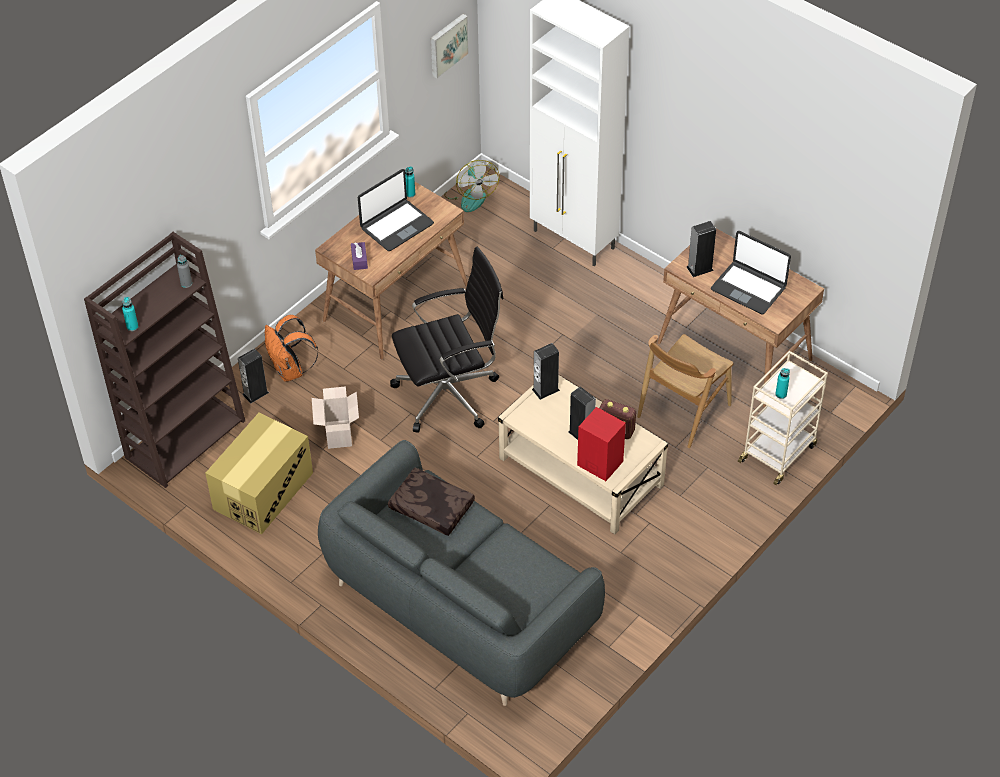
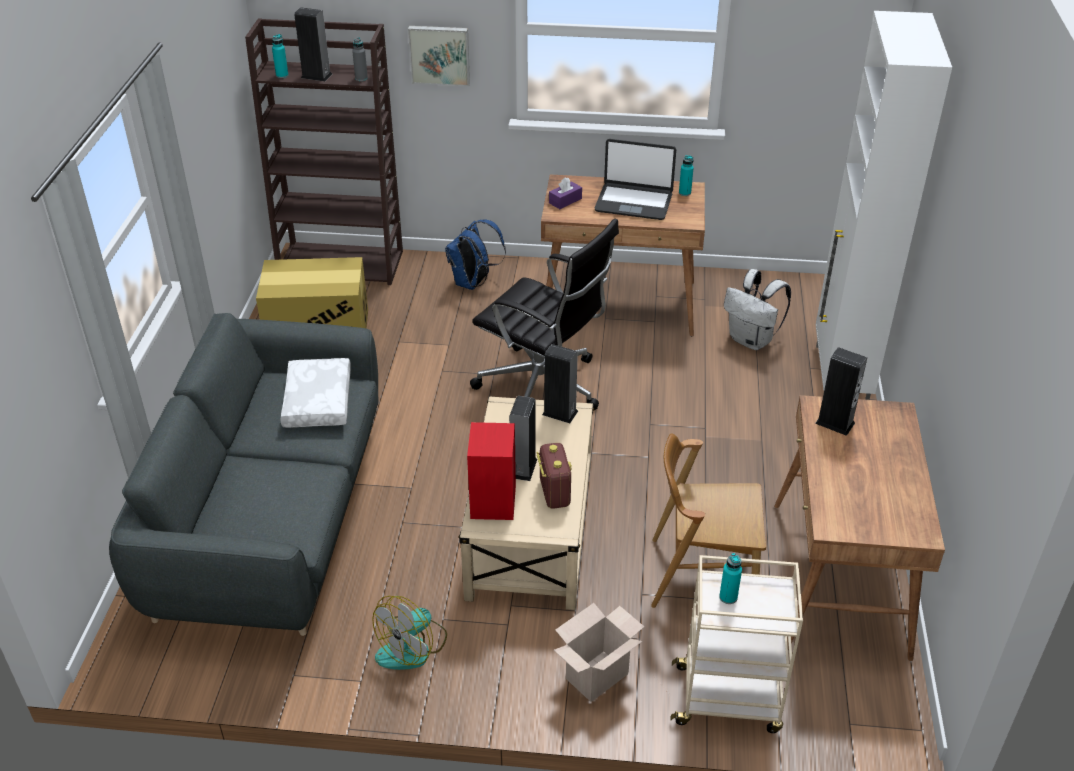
camera: 55 degrees right, 10 degrees down
speaker [238,348,269,403] -> speaker moved to [294,7,332,81]
orange backpack [265,315,318,382] -> blue backpack [445,220,506,290]
cardboard box [312,386,359,449] -> cardboard box moved to [554,603,644,702]
brown pillow [388,467,475,536] -> white pillow [280,358,351,428]
picture [431,14,469,79] -> picture moved to [408,26,470,86]
fan [444,160,500,212] -> fan moved to [372,596,447,670]
laptop [711,231,791,314] -> none
none -> white backpack [724,269,791,350]

